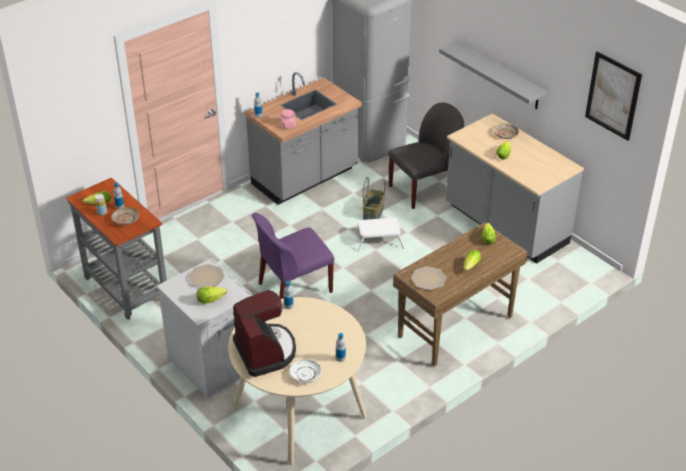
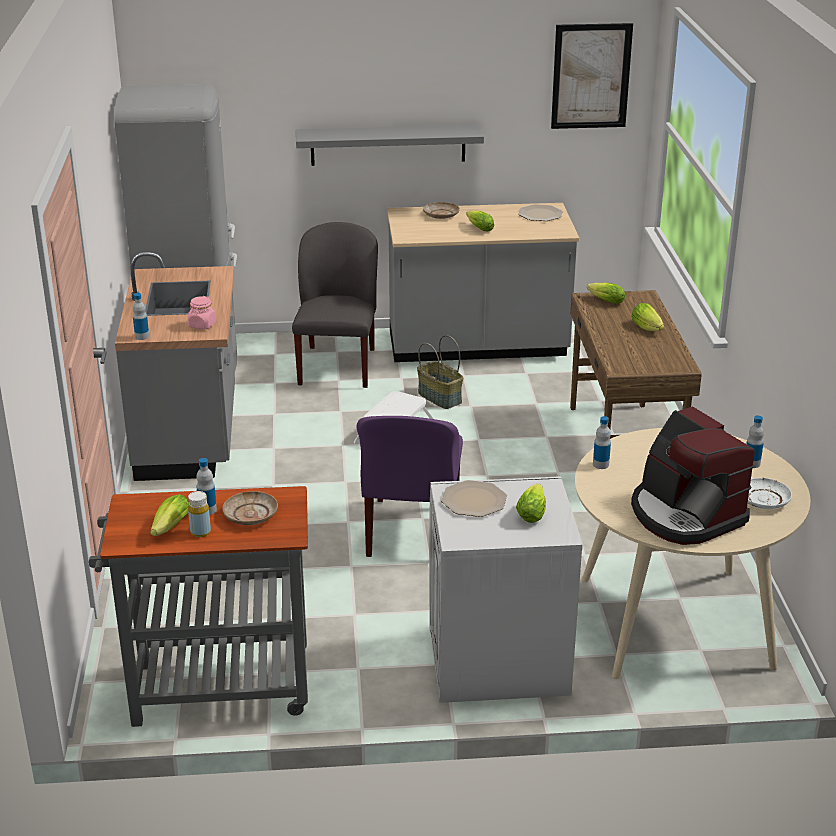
camera: 55 degrees left, 10 degrees down
coffee machine [233,290,296,377] -> coffee machine turned 135 degrees counterclockwise [631,406,755,545]
basket [363,177,385,220] -> basket moved to [417,335,463,409]
plate [411,266,447,290] -> plate moved to [518,204,563,221]

